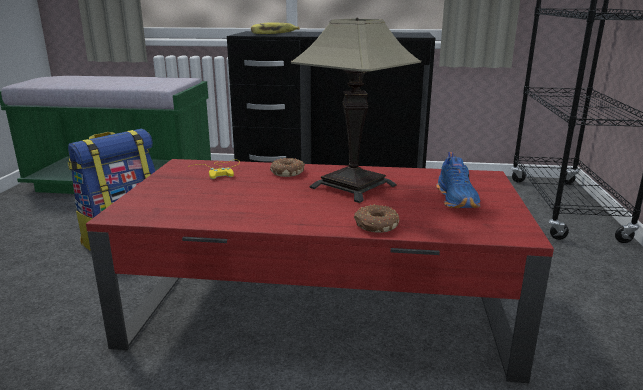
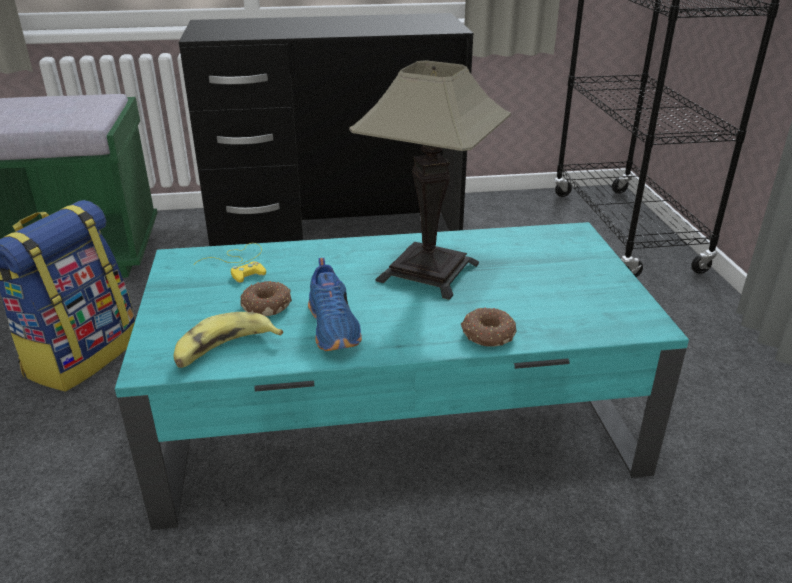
camera: 15 degrees left, 10 degrees up
red coffee table [86,159,554,383] -> turquoise coffee table [115,222,689,530]
banana [251,22,300,34] -> banana moved to [173,312,283,368]
donut [270,158,305,177] -> donut moved to [240,281,292,316]
blue shoe [436,152,480,208] -> blue shoe moved to [308,258,362,351]

